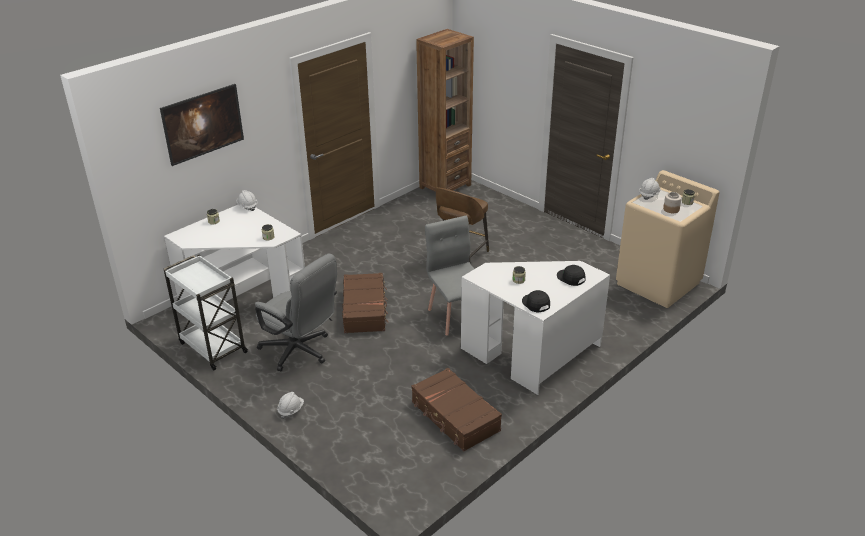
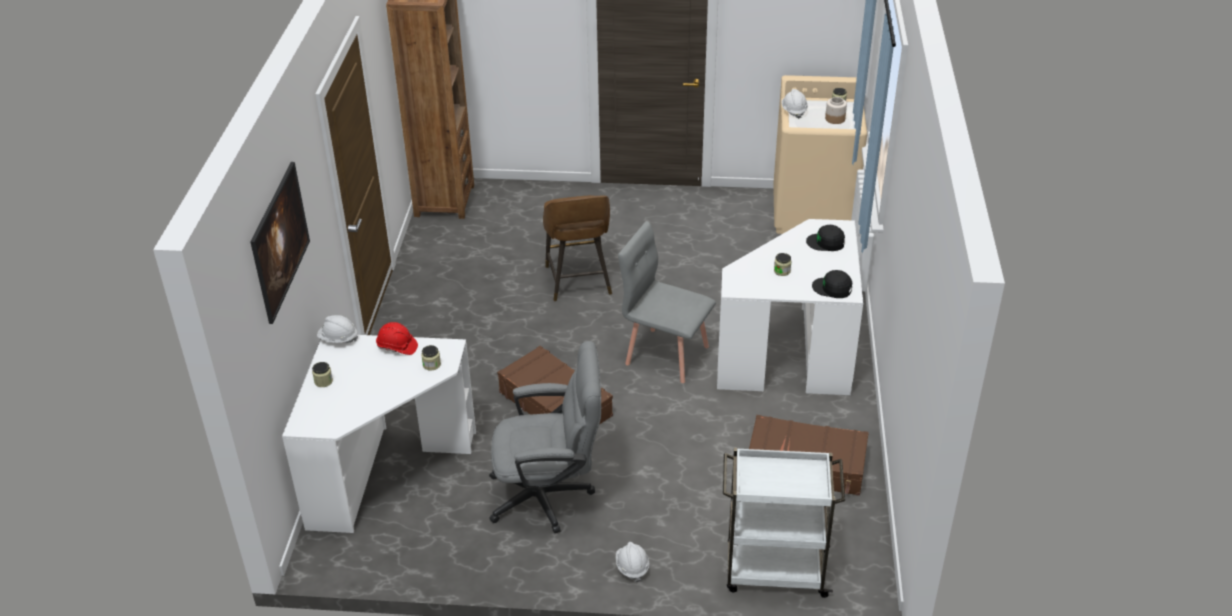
camera: 40 degrees left, 5 degrees up
white cart [164,255,248,370] -> white cart moved to [723,448,845,598]
none -> red hard hat [376,322,418,355]

